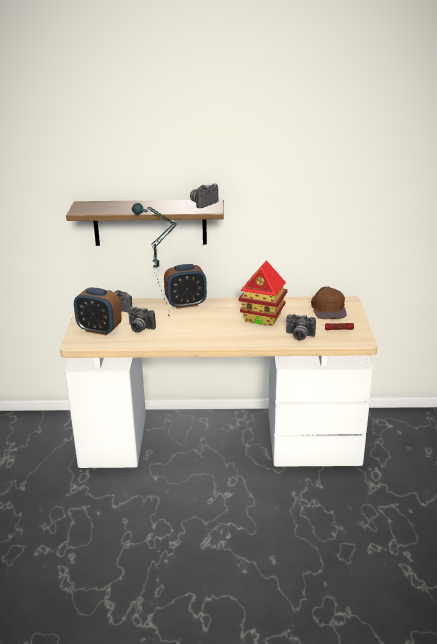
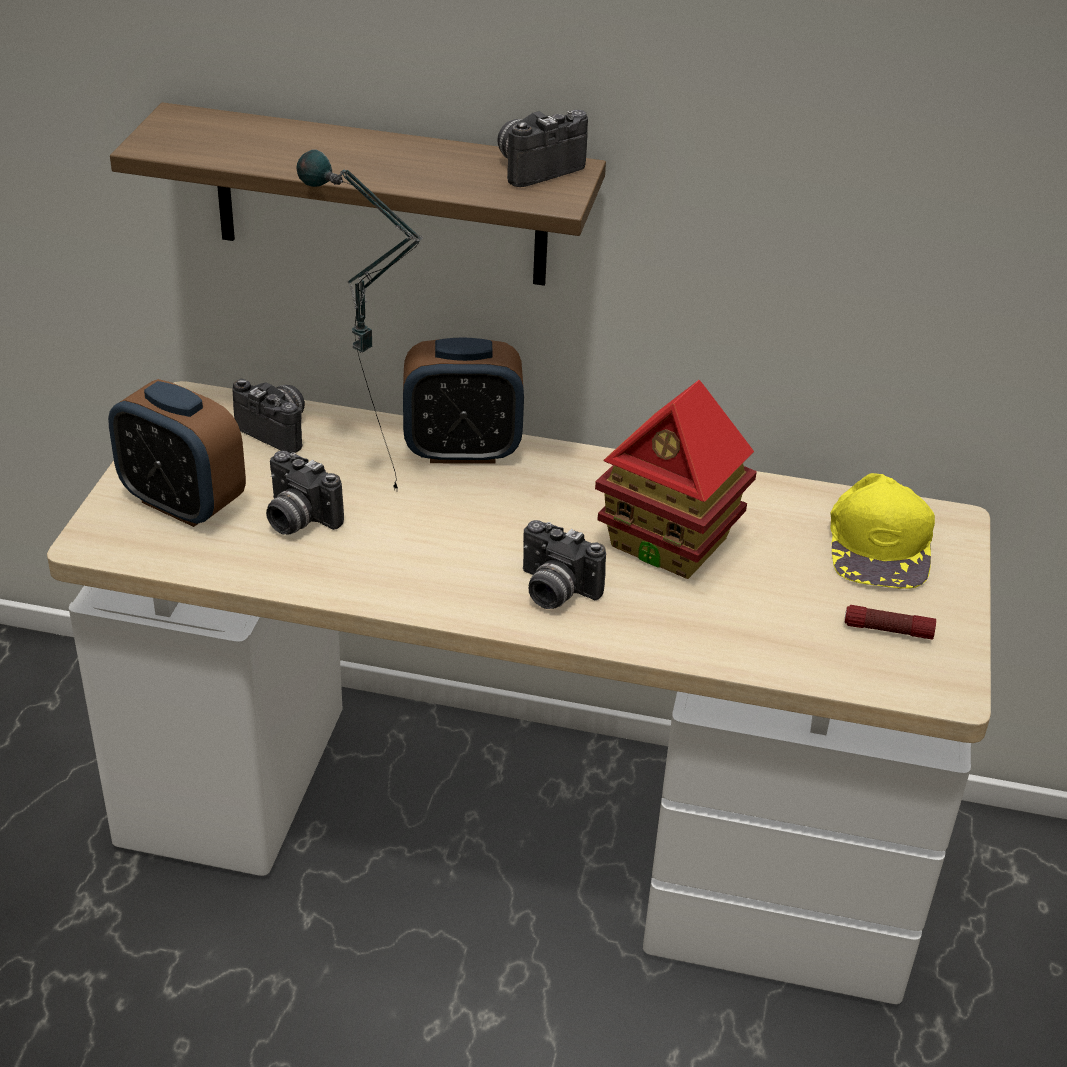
camera: 10 degrees right, 10 degrees up
camera [286,314,316,341] -> camera moved to [523,520,606,609]
brown cap [311,286,347,319] -> yellow cap [830,473,935,589]

